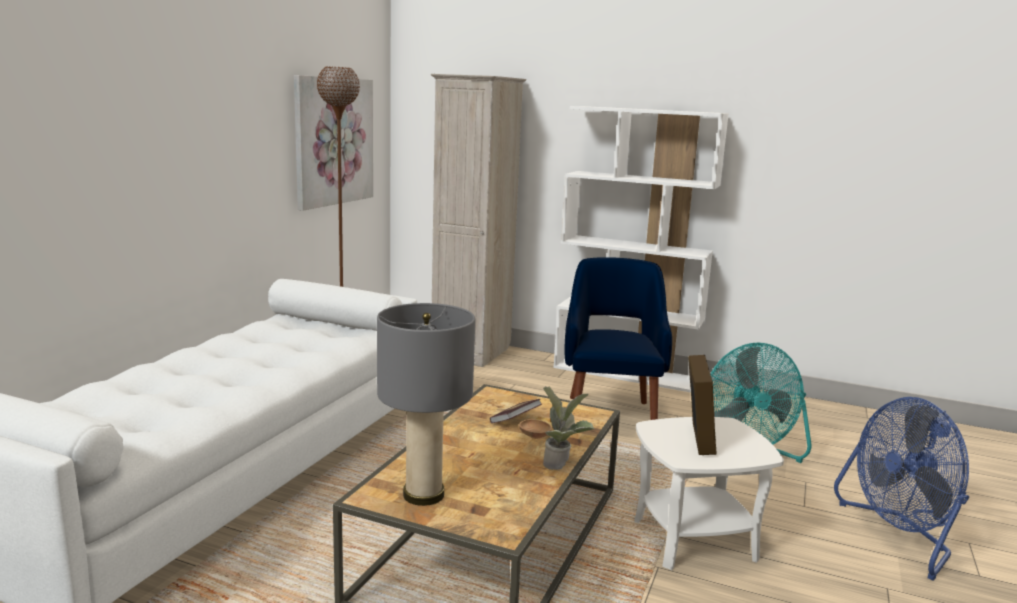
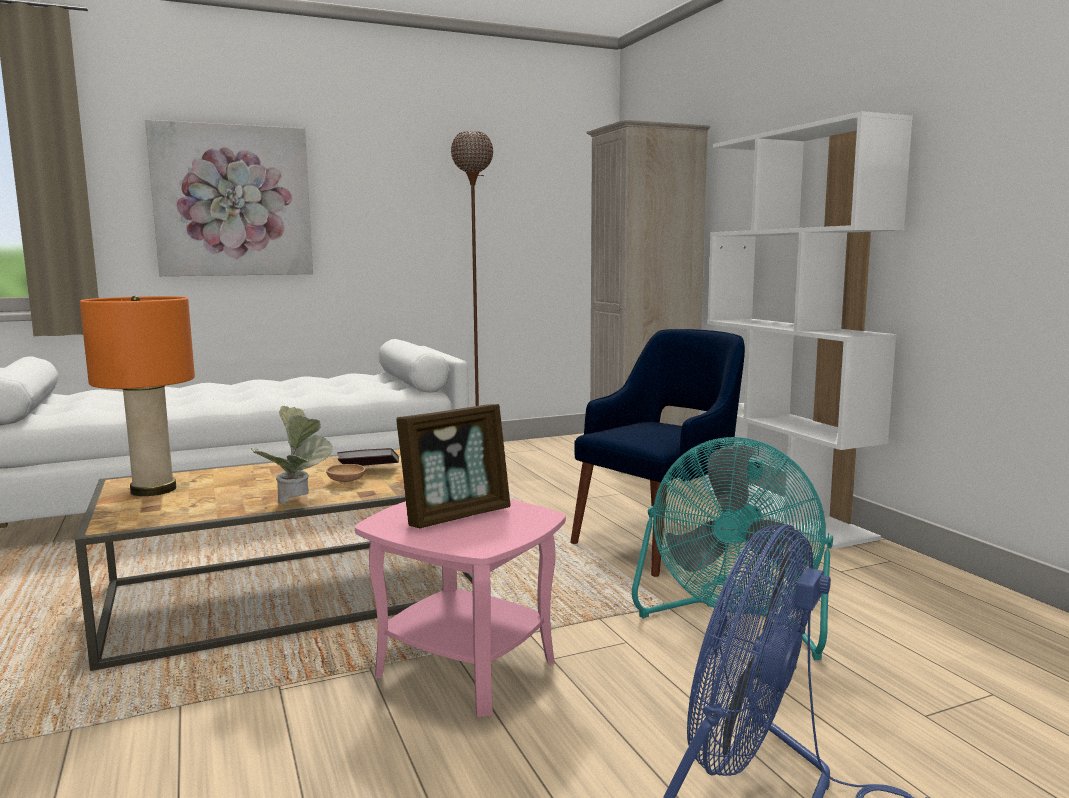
camera: 45 degrees right, 5 degrees down
picture [294,75,373,211] -> picture moved to [145,120,313,276]
grey table lamp [377,303,475,506] -> orange table lamp [80,296,195,496]
white side table [634,417,784,570] -> pink side table [355,499,566,717]

